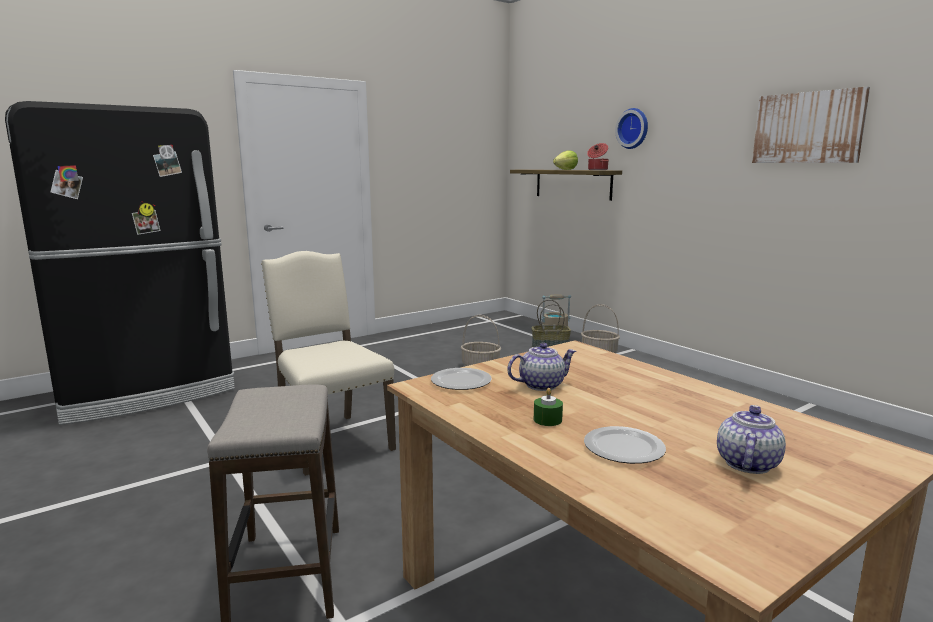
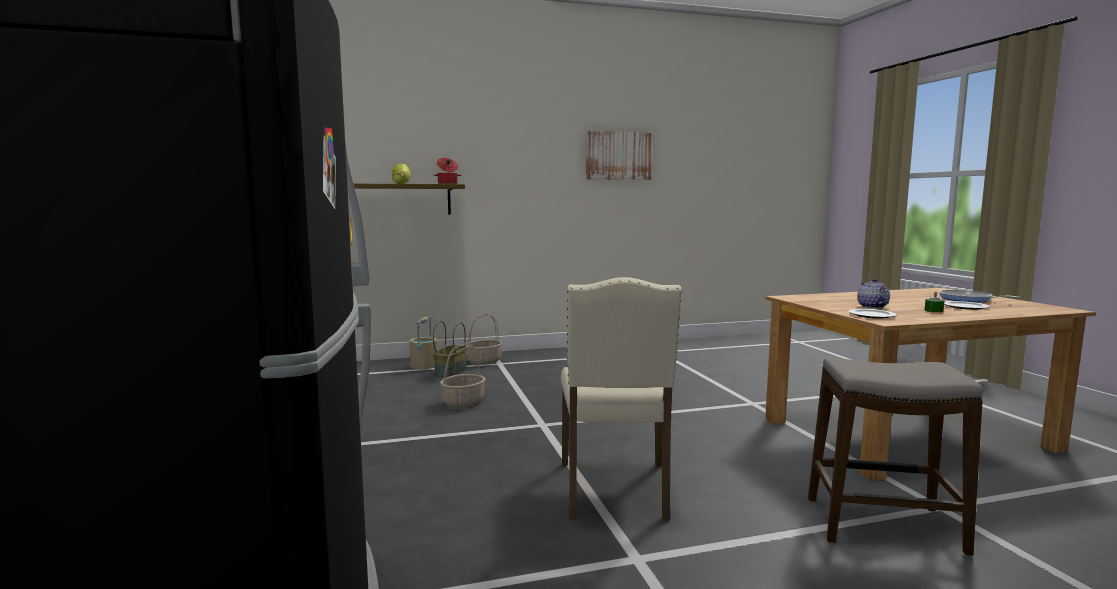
camera: 70 degrees left, 5 degrees down
beige chair [261,251,396,476] -> beige chair turned 75 degrees counterclockwise [561,277,682,520]
wall clock [615,108,648,149] -> none
teapot [717,405,786,474] -> frying pan [939,290,1020,302]

